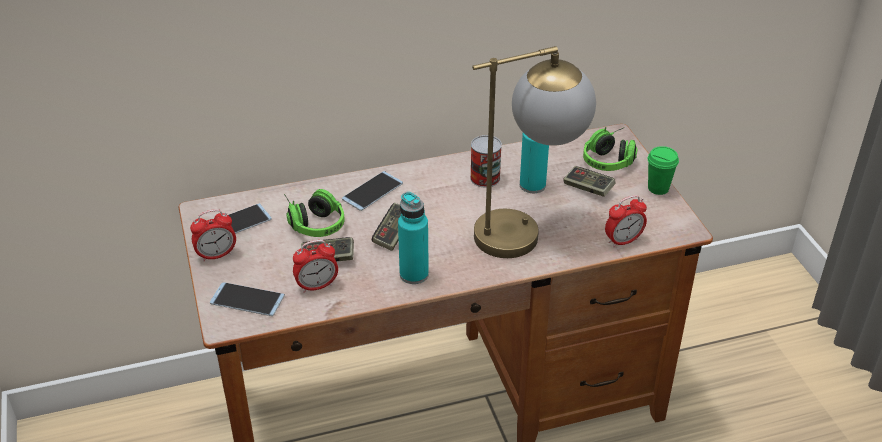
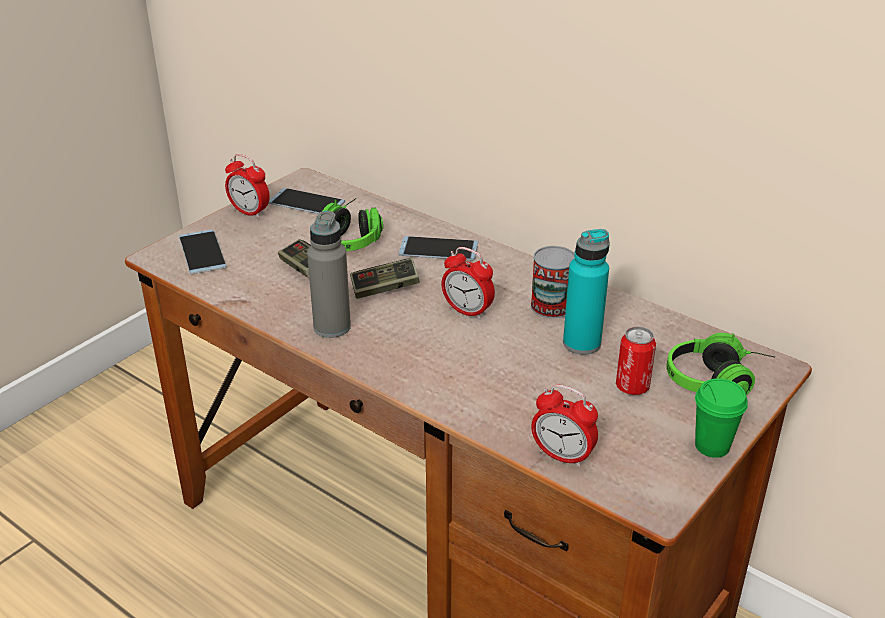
camera: 55 degrees right, 5 degrees down
alarm clock [293,240,338,293] -> alarm clock moved to [441,247,495,320]
turquoise bottle [398,192,429,284] -> grey bottle [307,211,351,338]
table lamp [472,46,596,258] -> none
game controller [563,166,616,197] -> can [616,326,656,395]

